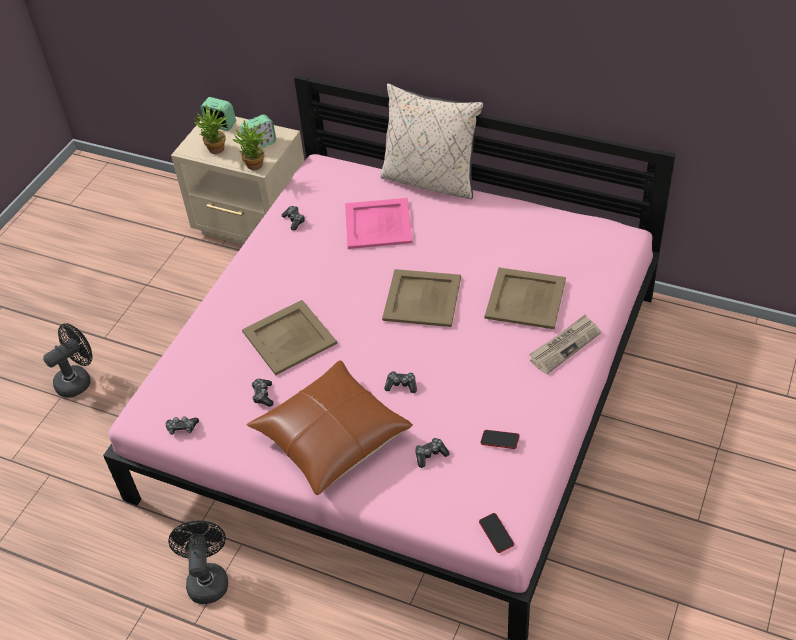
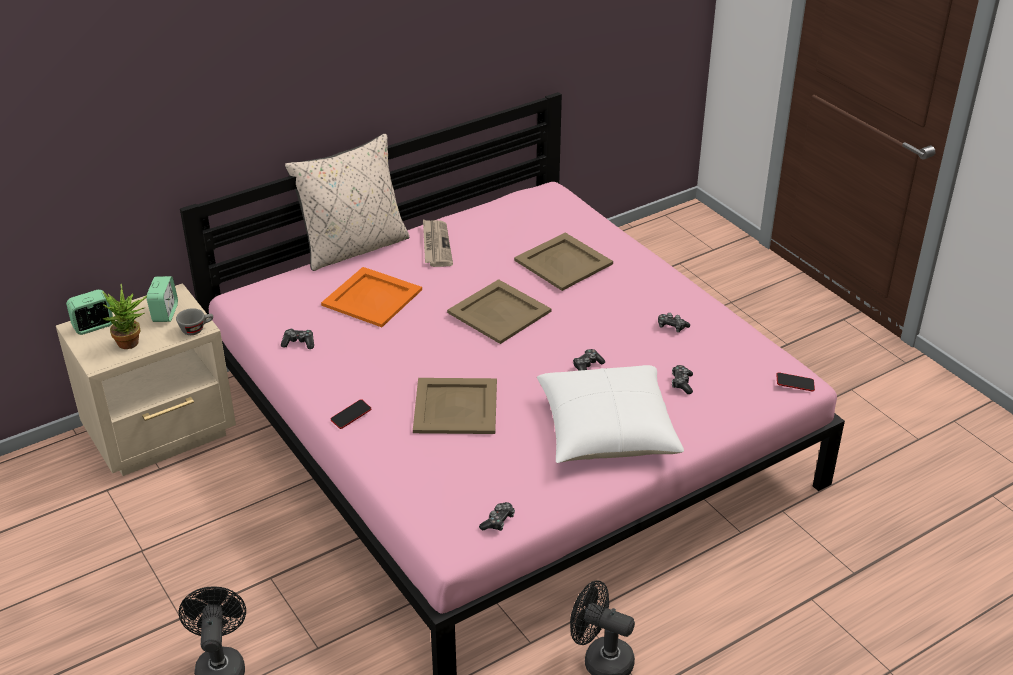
camera: 60 degrees left, 10 degrees down
potted plant [233,120,269,170] -> grey cup [176,308,213,335]
brown pillow [247,360,413,495] -> white pillow [537,365,684,463]
game controller [251,379,274,407] -> game controller moved to [658,313,690,332]
pink tray [345,198,413,249] -> orange tray [321,267,422,327]
phone [480,430,520,449] -> phone moved to [331,399,371,429]
newspaper [529,315,601,374] -> newspaper moved to [423,219,453,267]

